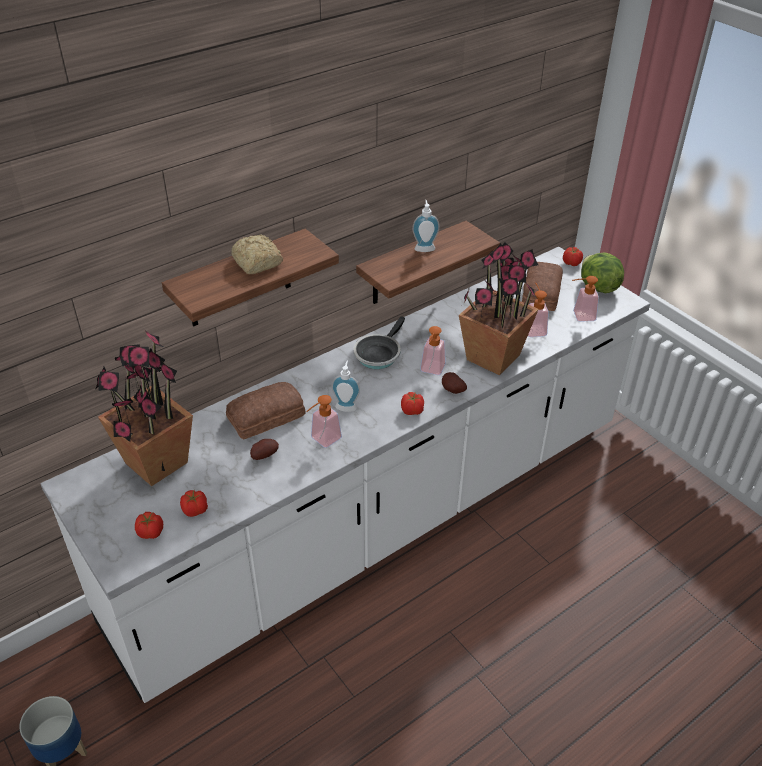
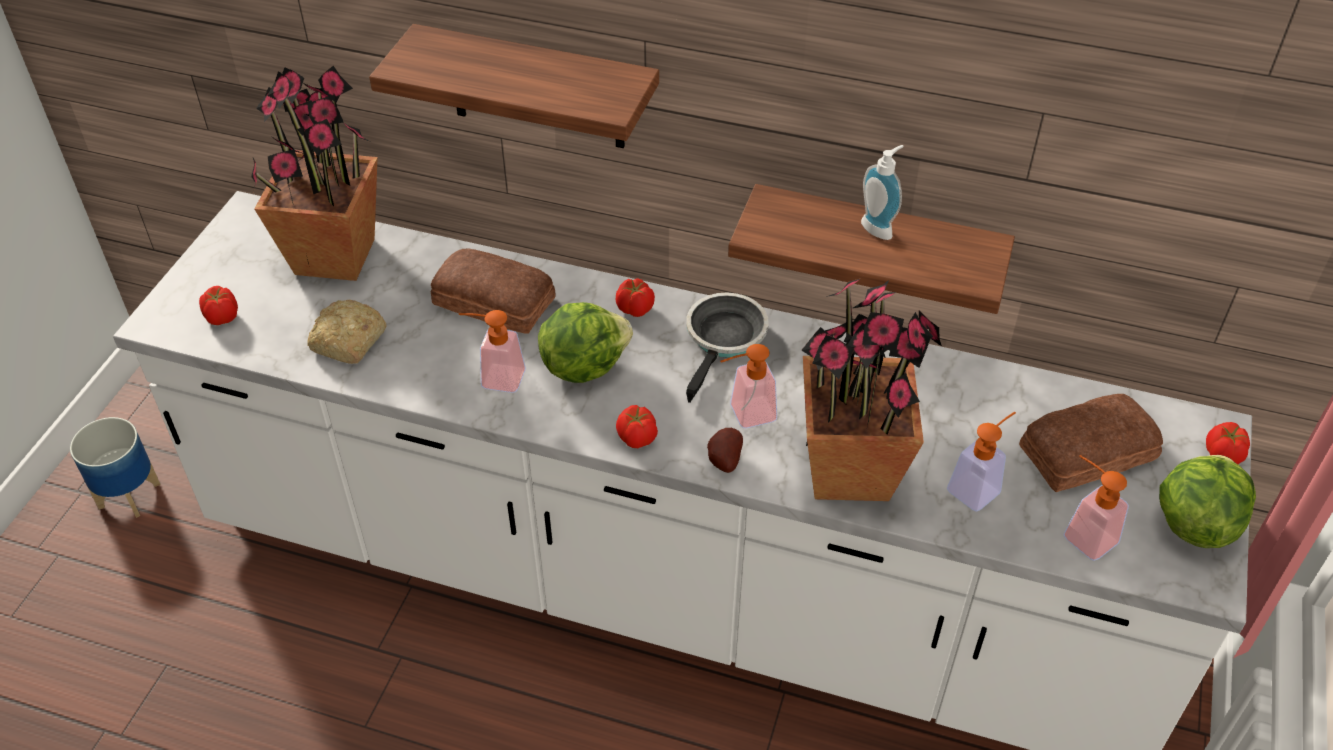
camera: 55 degrees right, 5 degrees up
tomato [180,490,208,517] -> tomato moved to [616,278,655,317]
bread [231,234,283,274] -> bread moved to [307,300,387,364]
potato [250,439,279,460] -> none
soap dispenser [332,361,360,412] -> lettuce [538,302,633,383]
frying pan [353,316,405,369] -> frying pan turned 120 degrees clockwise [686,292,769,403]

